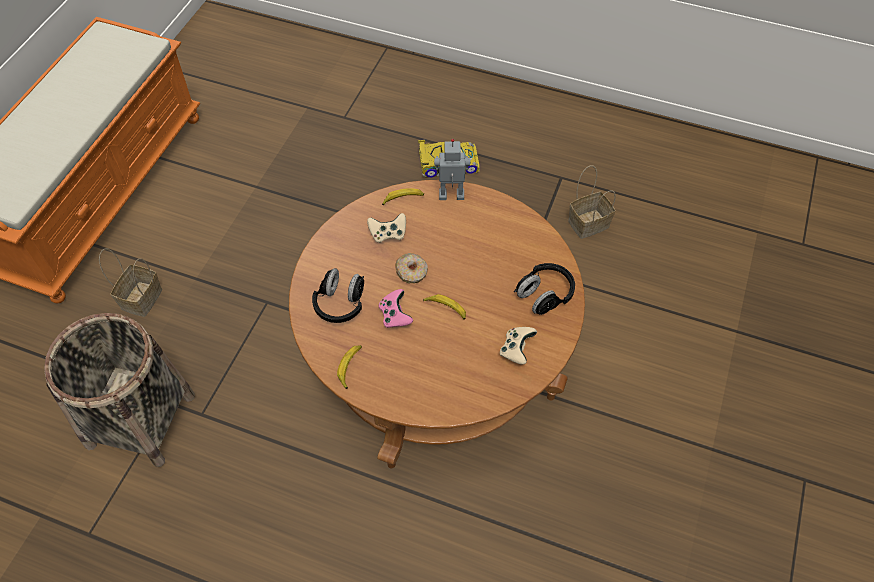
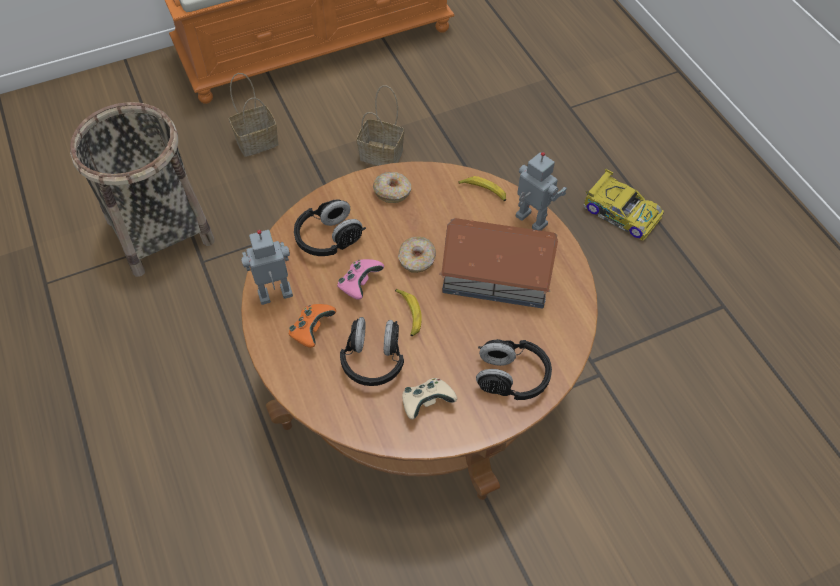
camera: 45 degrees right, 0 degrees up
banana [337,345,362,389] -> toy robot [241,230,293,305]
beige game controller [367,213,406,243] -> none
basket [568,165,616,239] -> basket moved to [356,85,404,166]
none -> orange game controller [289,304,336,348]
none -> black headphones [340,317,404,386]
none -> donut [373,172,411,203]
none -> toy house [439,218,558,309]

